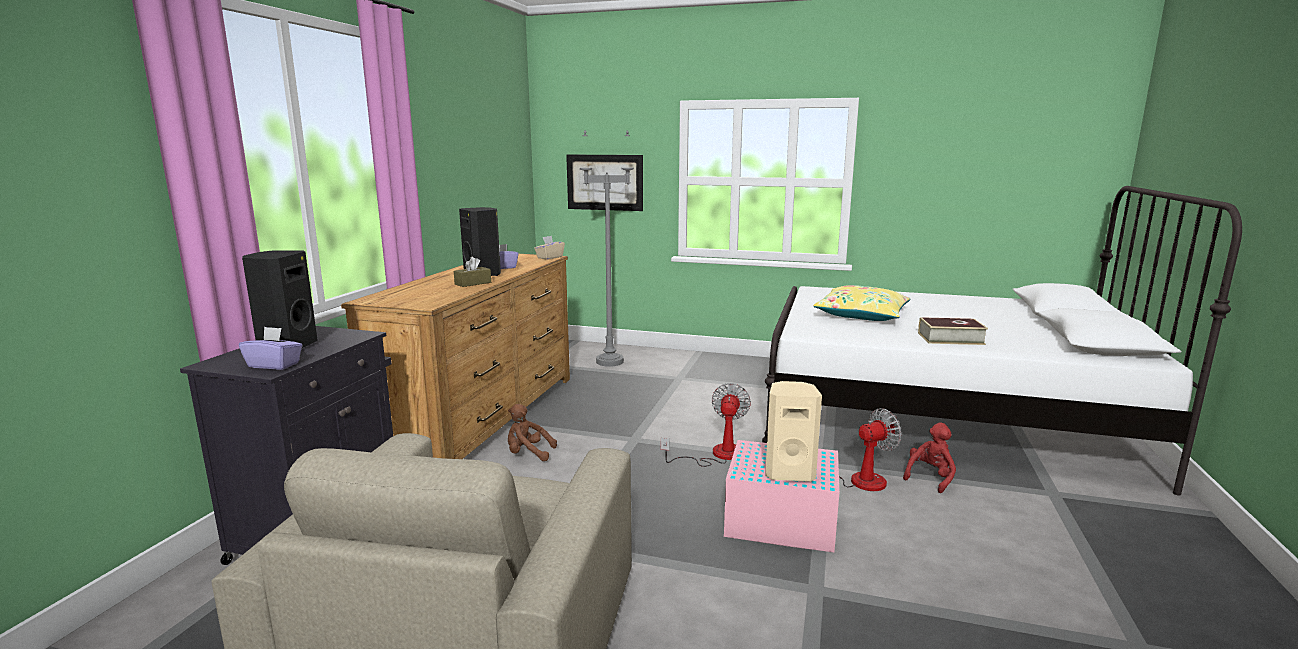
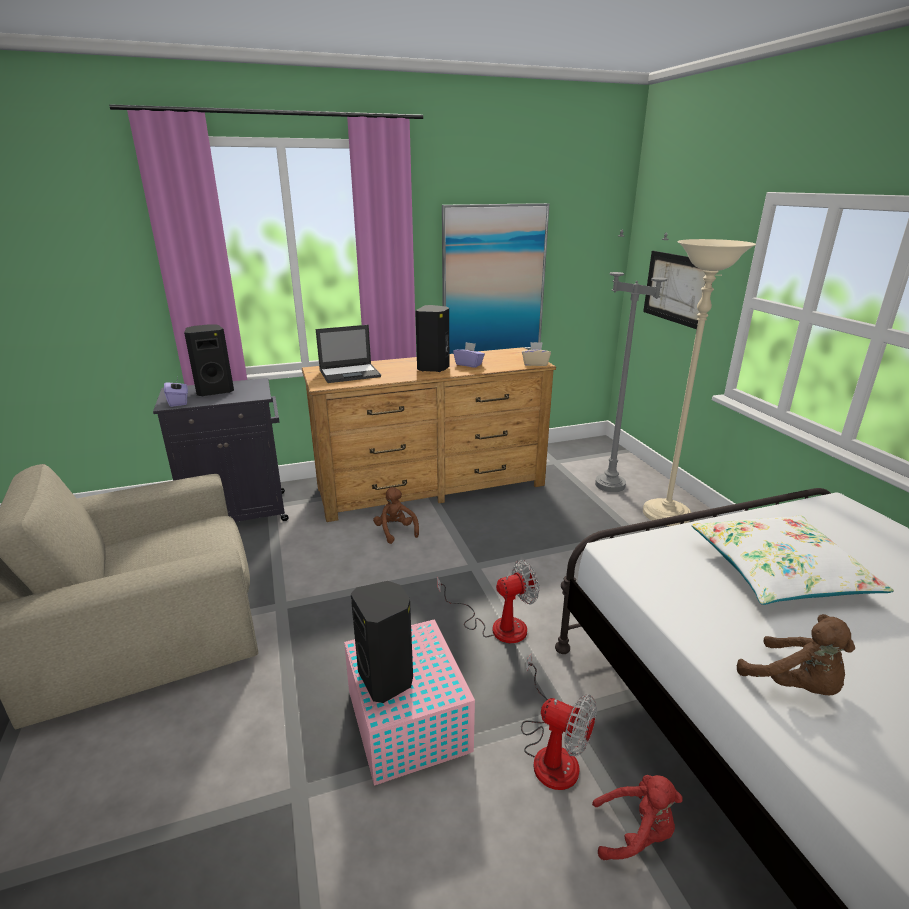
camera: 55 degrees right, 10 degrees up
brown tissue box [454,257,491,287] -> none
beige speaker [765,381,822,482] -> black speaker [351,581,413,703]
yellow pillow [814,285,911,321] -> white pillow [692,516,894,605]
book [918,317,988,345] -> brown plush toy [737,614,855,695]
none -> laptop [316,325,381,383]
none -> picture [442,203,549,354]
none -> beige floor lamp [643,239,756,526]

